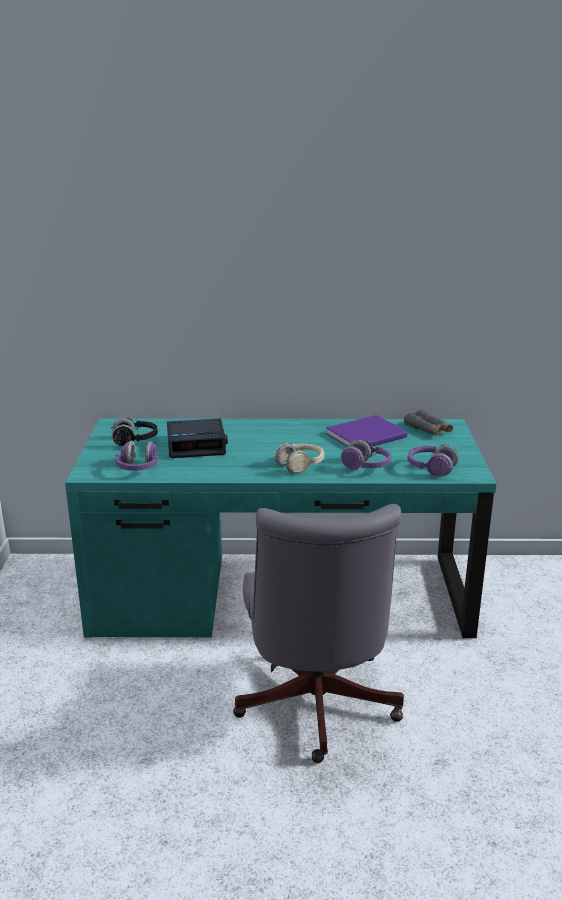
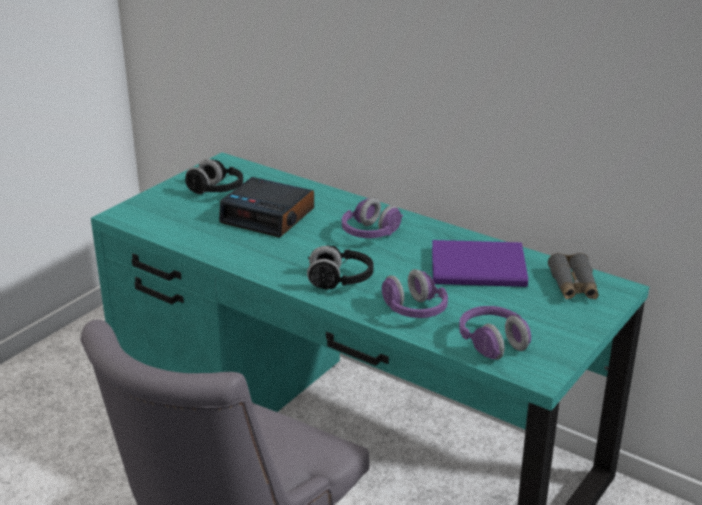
camera: 35 degrees right, 5 degrees up
purple headphones [115,440,157,471] -> purple headphones moved to [342,198,403,238]
beige headphones [272,443,324,473] -> black headphones [307,245,374,290]

